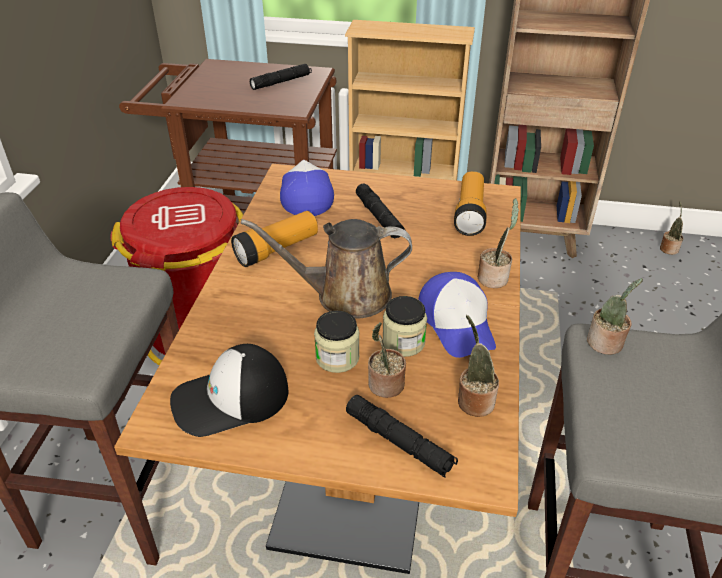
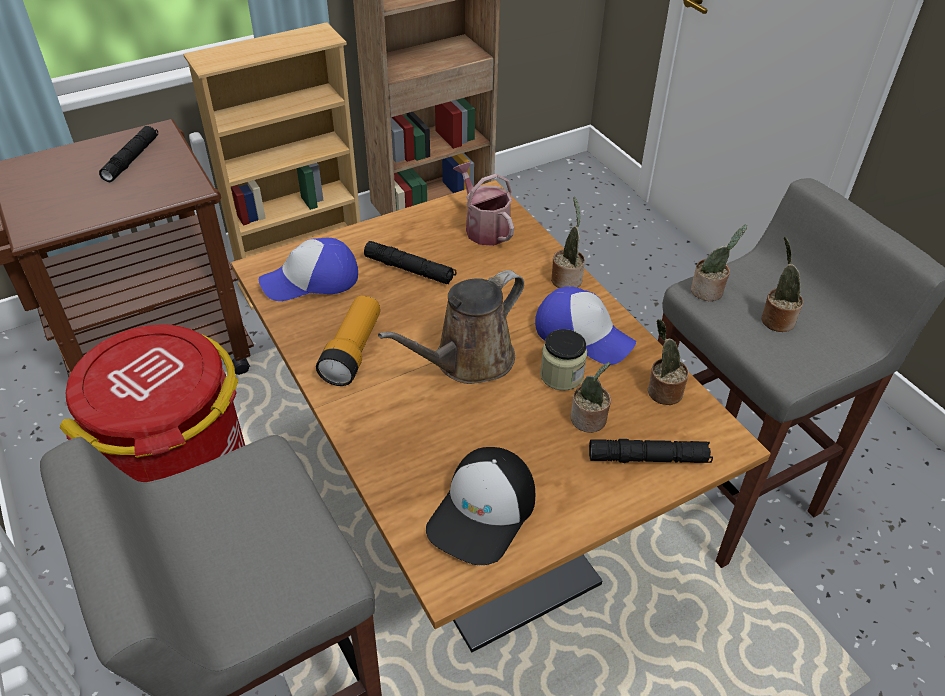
camera: 40 degrees left, 5 degrees up
cap [280,160,334,216] -> cap turned 60 degrees counterclockwise [259,238,358,301]
jar [314,311,360,373] -> none
flashlight [454,171,487,236] -> watering can [453,162,514,246]
potted plant [660,200,683,255] -> potted plant moved to [761,236,803,332]

